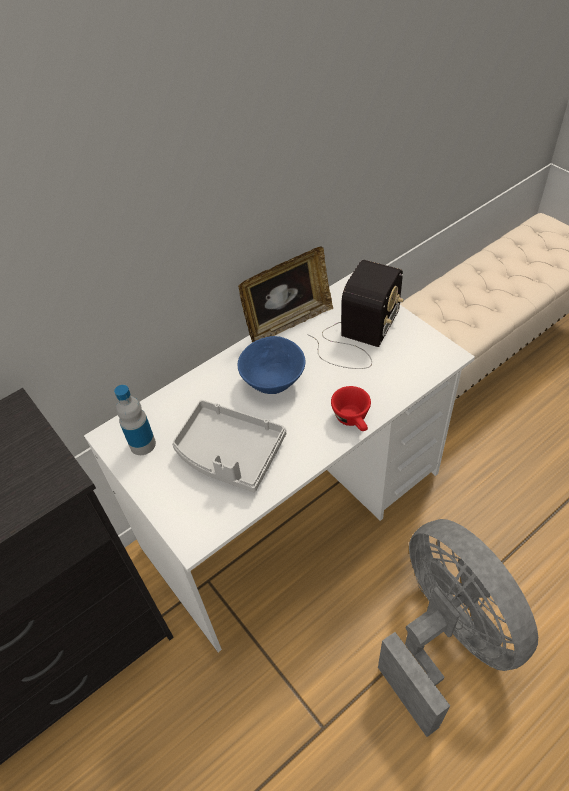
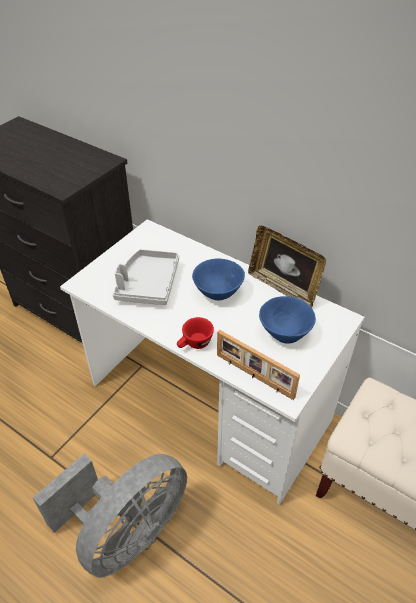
camera: 70 degrees right, 5 degrees down
bottle [114,385,156,455] -> none
radio [307,260,404,369] -> blue bowl [259,296,316,344]
none -> picture frame [217,330,300,400]

